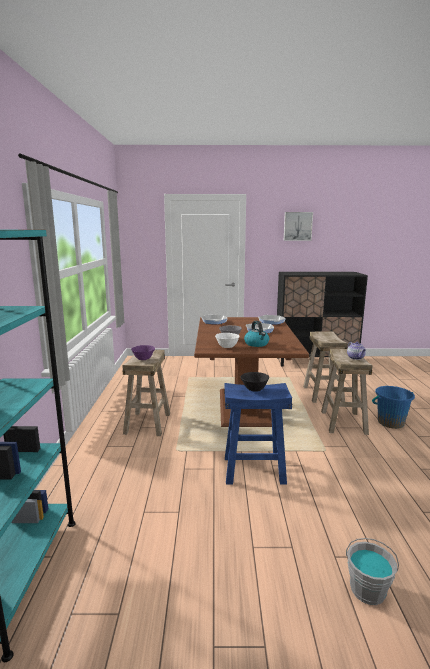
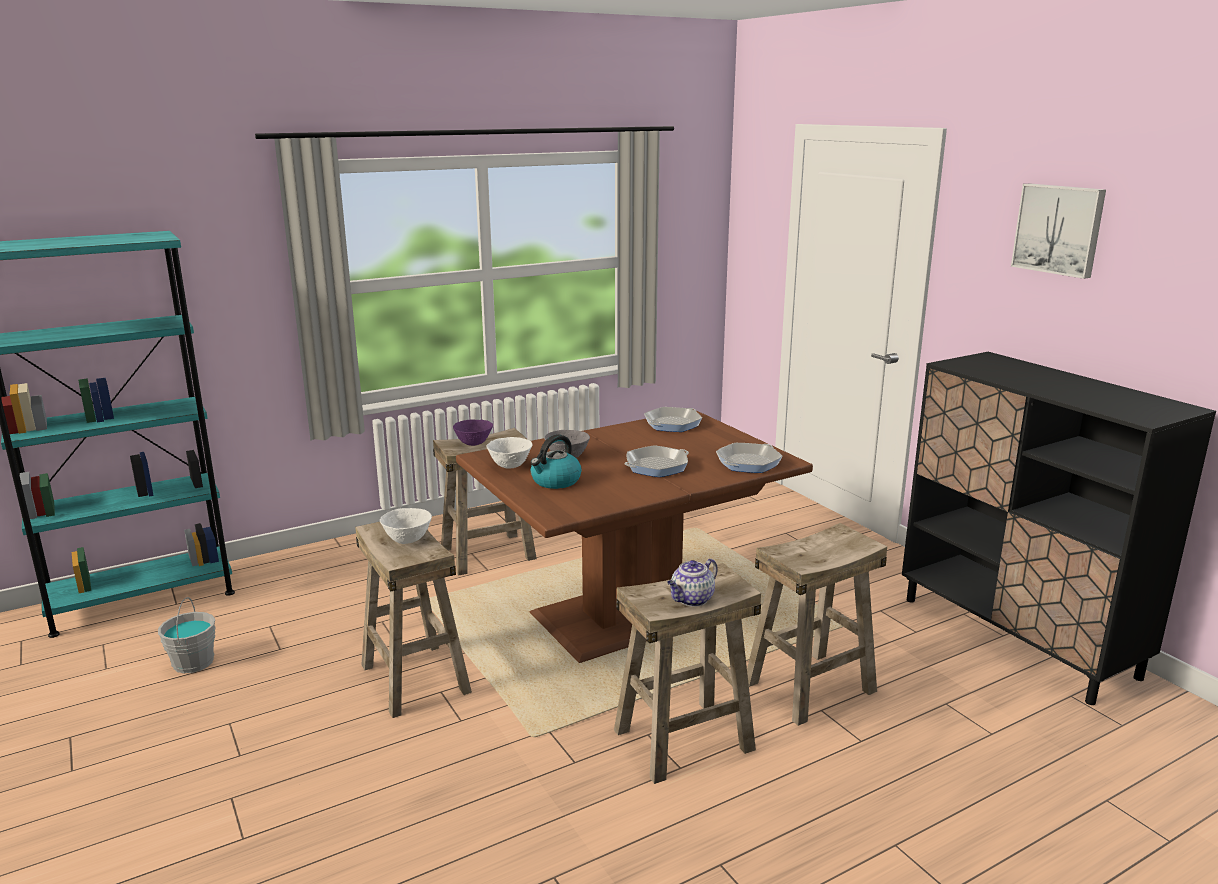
camera: 60 degrees right, 5 degrees up
blue stool [224,383,292,485] -> beige stool [355,522,472,718]
black bowl [240,372,269,392] -> white bowl [380,508,432,544]
grey bucket [346,538,399,605] -> grey bucket moved to [158,597,216,673]
blue bucket [372,386,415,429] -> none

